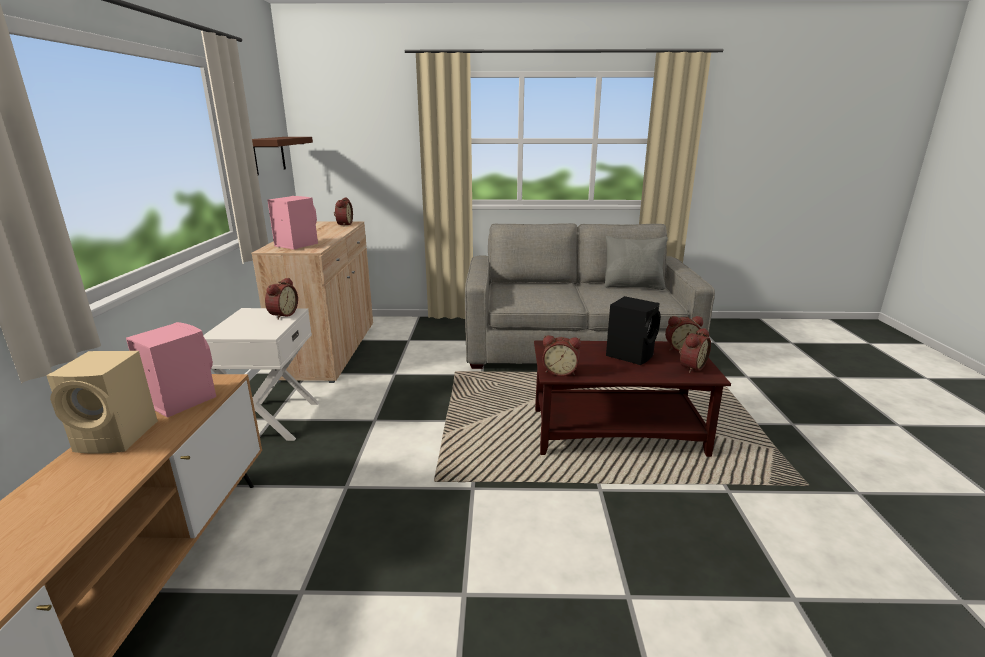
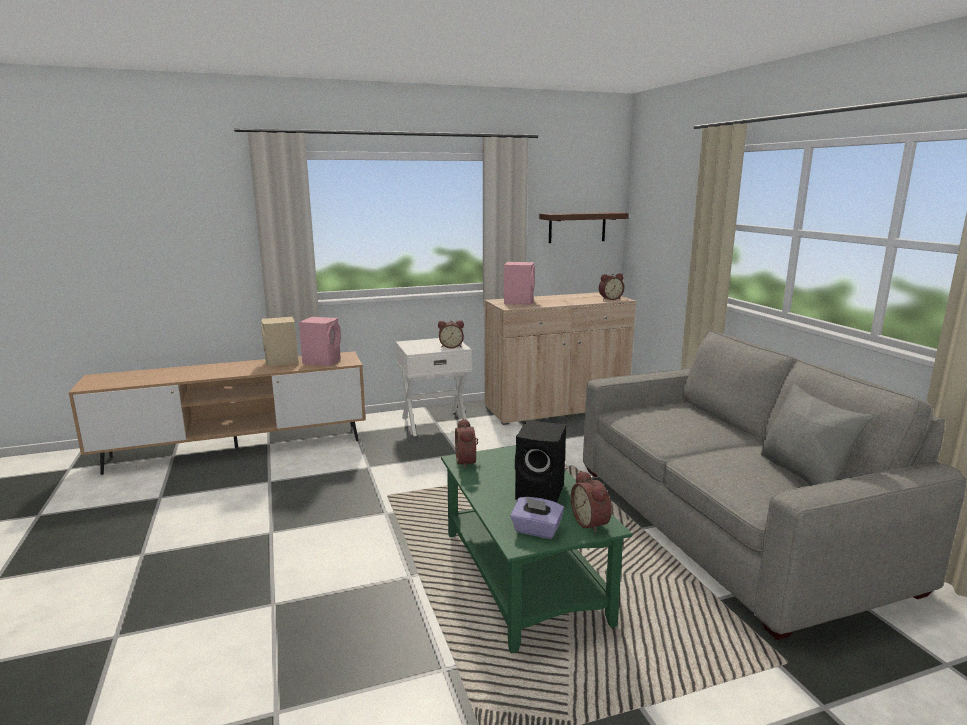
camera: 70 degrees right, 5 degrees down
brown coffee table [534,341,731,457] -> green coffee table [441,446,632,654]
alarm clock [679,328,711,373] -> purple tissue box [510,497,564,539]

